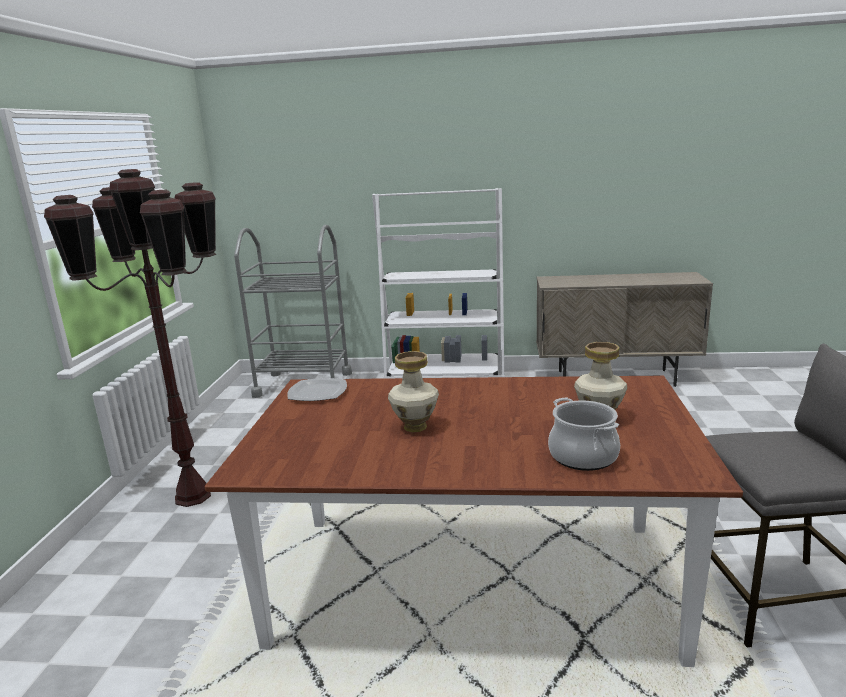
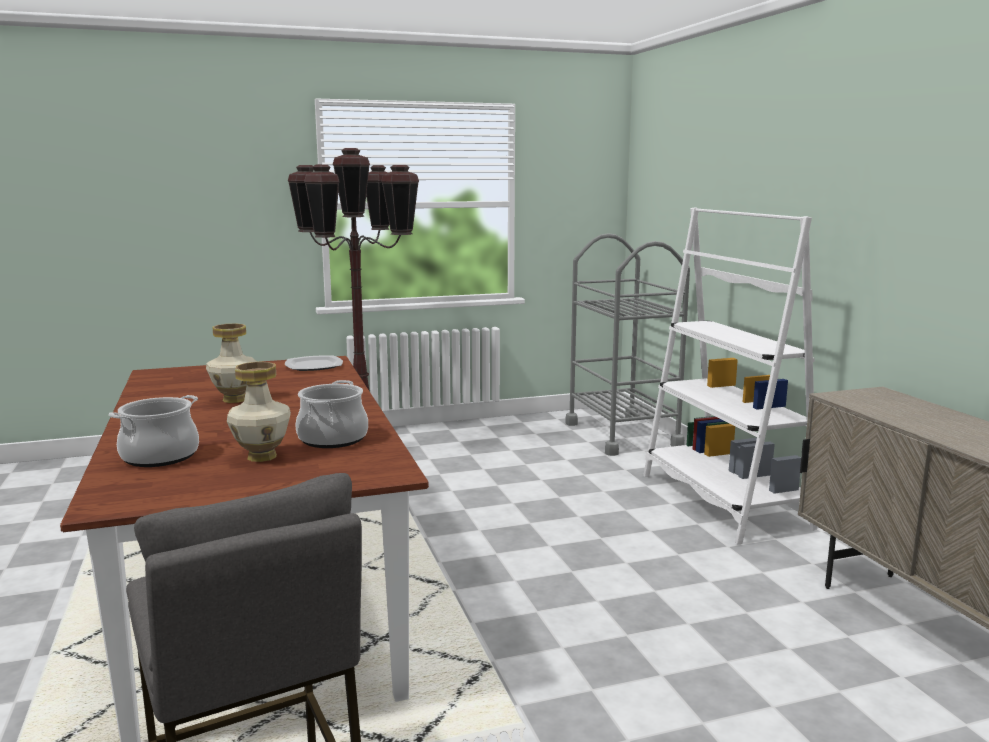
camera: 65 degrees right, 5 degrees down
none -> cooking pot [295,380,368,448]

